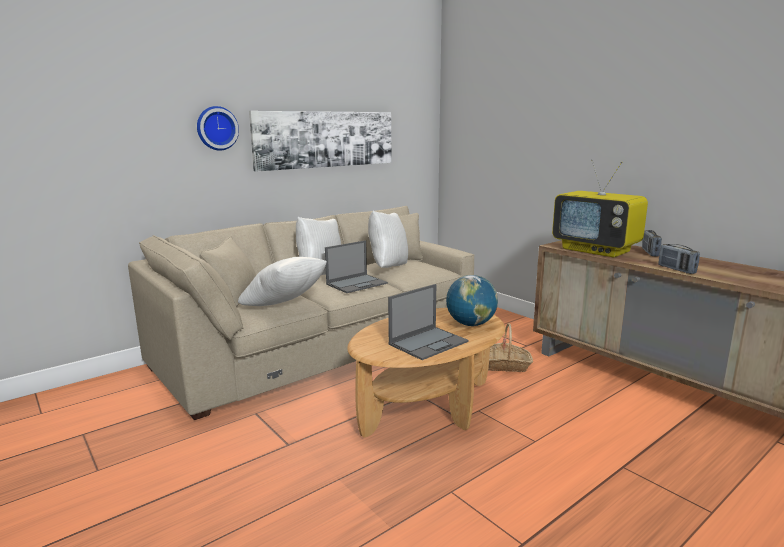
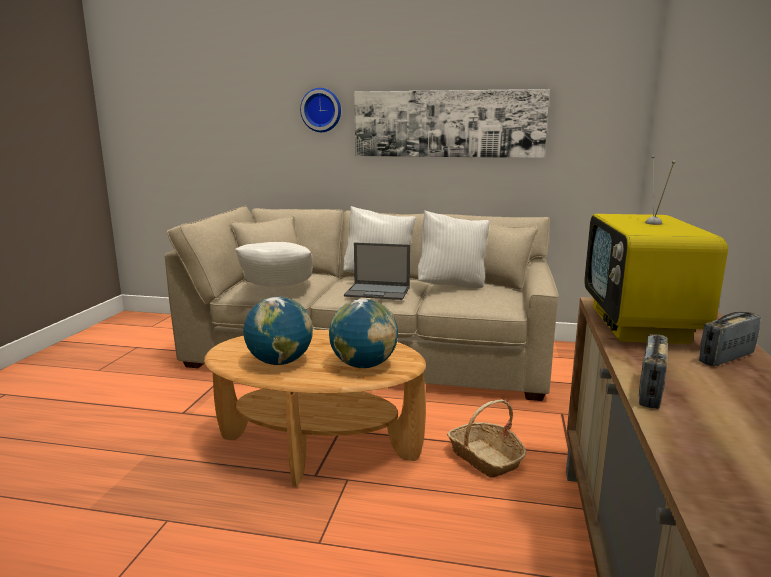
camera: 50 degrees right, 0 degrees up
laptop [388,284,469,360] -> globe [243,297,313,365]

